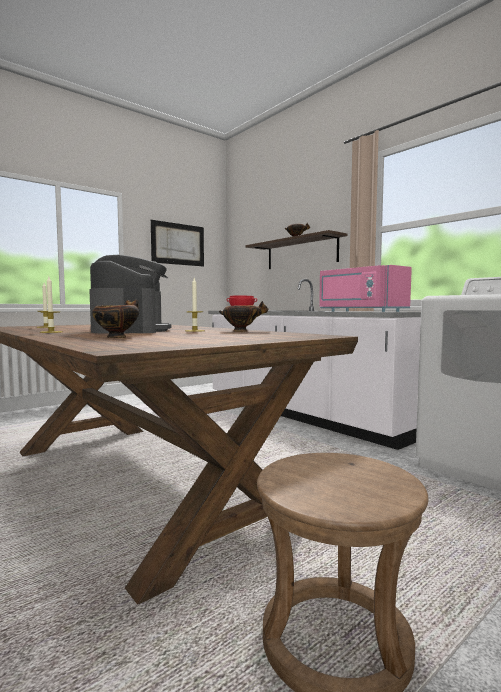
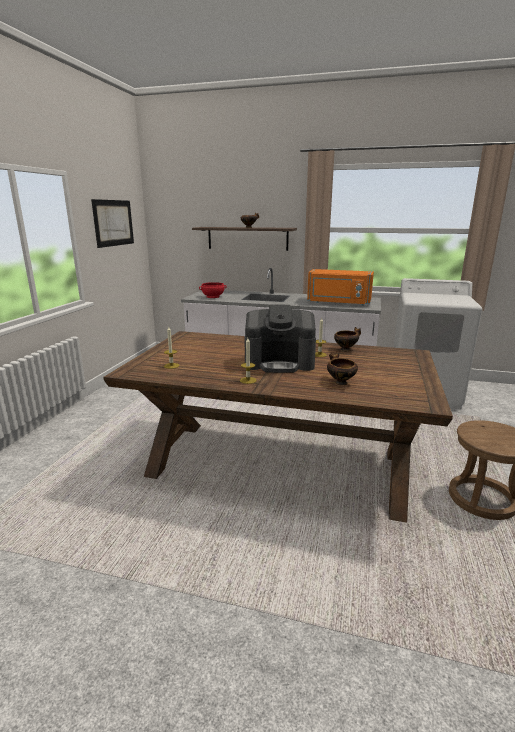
camera: 35 degrees left, 15 degrees up
coffee machine [89,255,171,334] -> coffee machine turned 135 degrees clockwise [245,305,316,373]
pink microwave [319,265,412,312] -> orange microwave [307,269,374,306]

